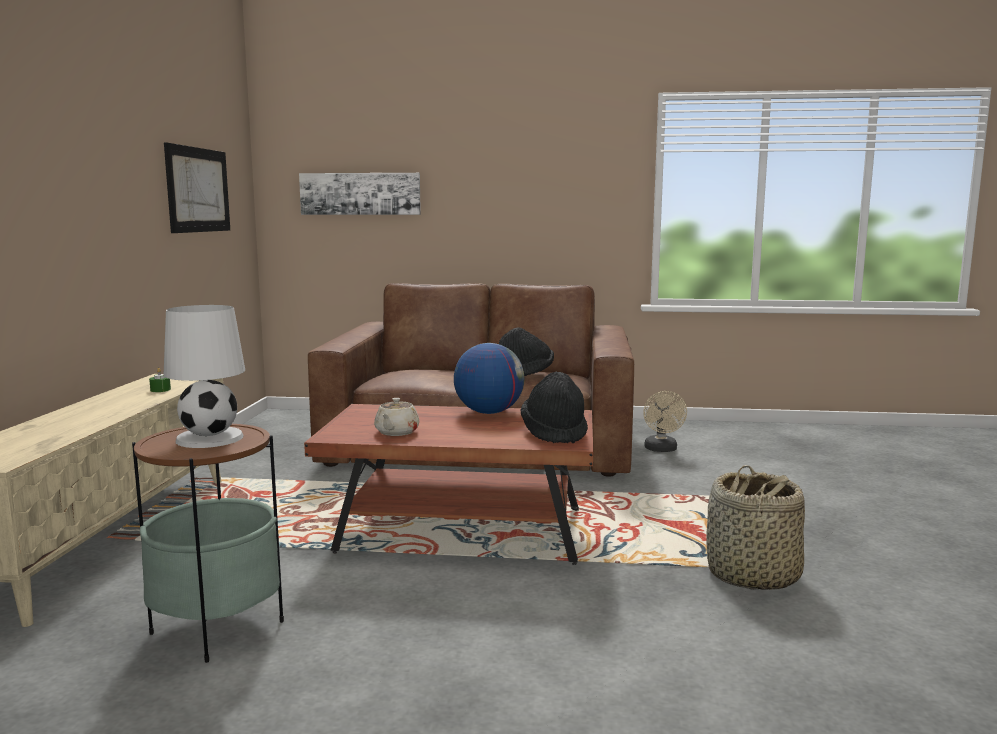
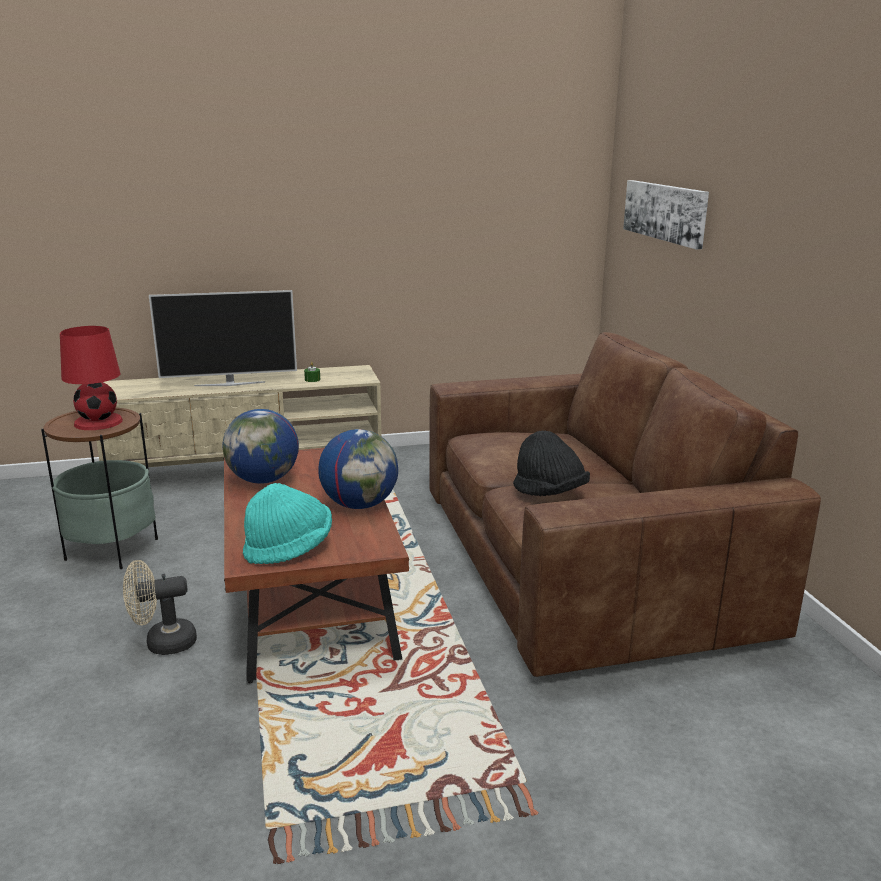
camera: 70 degrees right, 10 degrees up
picture [164,142,230,233] -> none
white table lamp [164,305,245,448] -> red table lamp [60,326,123,430]
beige teapot [374,398,419,436] -> globe [223,409,299,484]
black hat [520,372,588,443] -> turquoise hat [243,483,332,564]
beige fan [643,391,687,452] -> beige fan moved to [123,560,197,655]
basket [706,465,805,590] -> none
none -> television [149,290,297,386]

